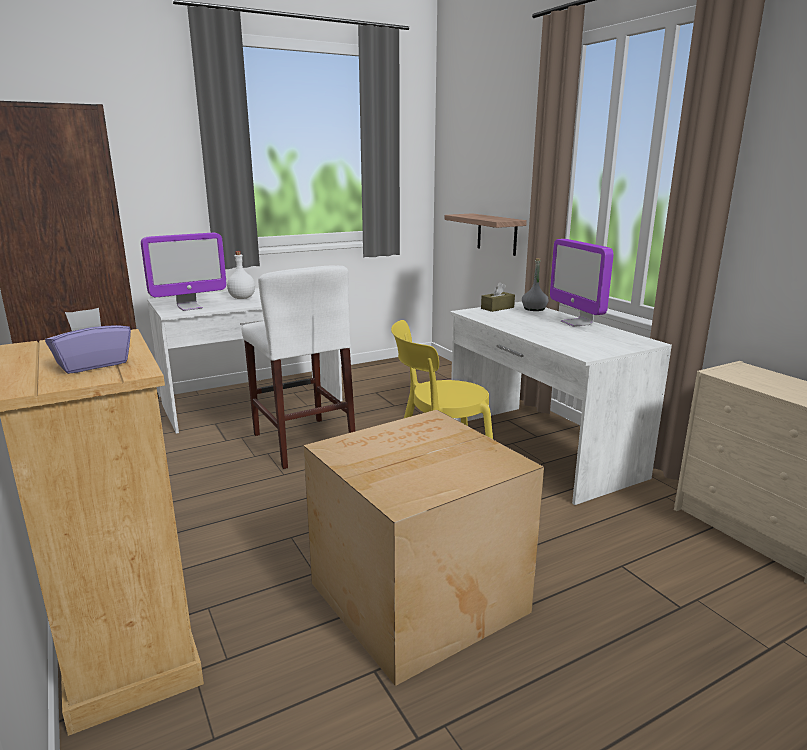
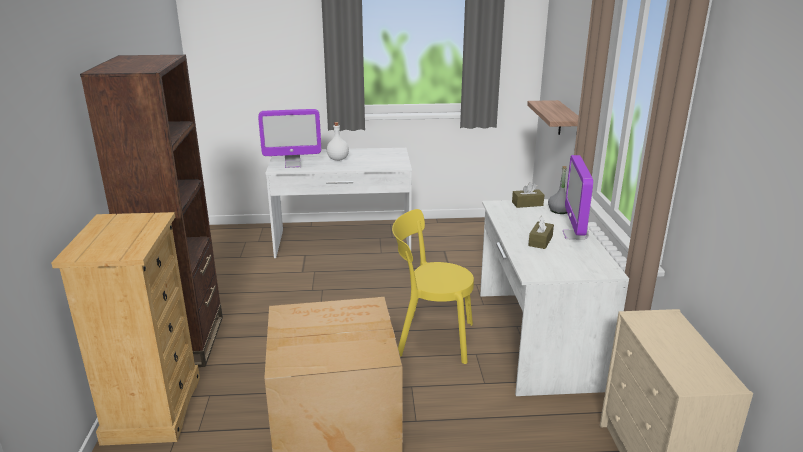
camera: 25 degrees right, 5 degrees up
purple tissue box [45,308,131,374] -> none
white stool [242,266,355,469] -> none
none -> brown tissue box [528,216,554,249]

